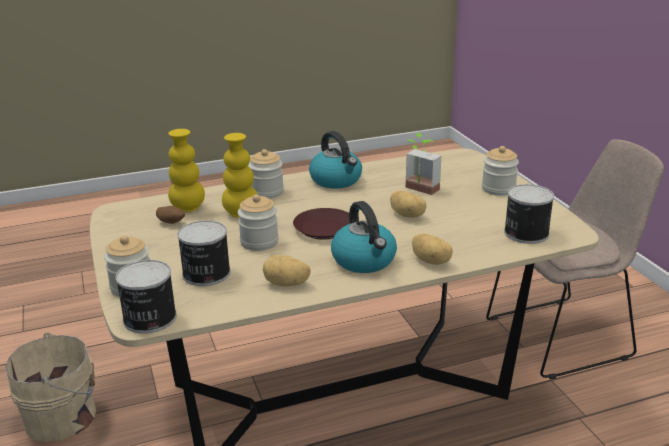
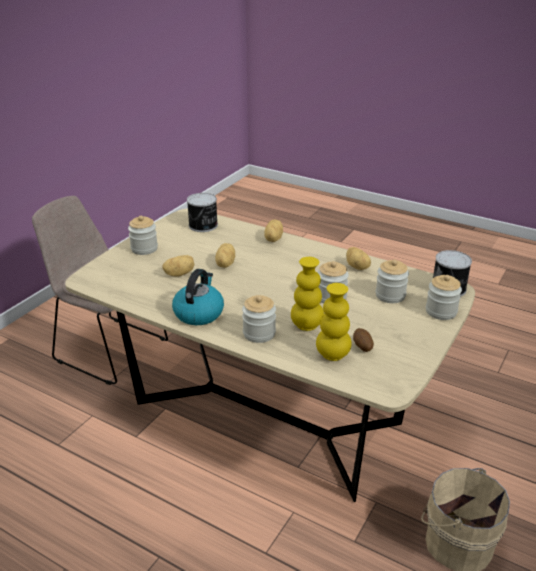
camera: 130 degrees left, 5 degrees up
can [177,220,231,286] -> jar [376,260,409,303]
brown plate [293,208,351,240] -> none
kettle [331,201,397,273] -> none
potted plant [406,133,441,195] -> potato [162,255,195,276]

